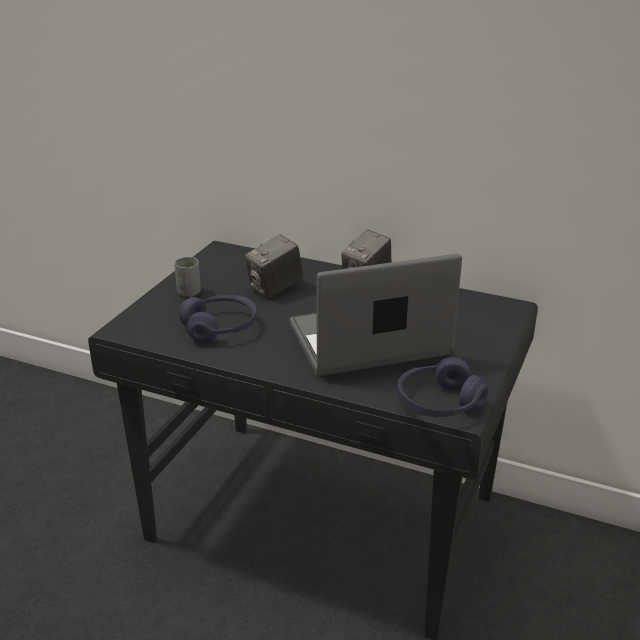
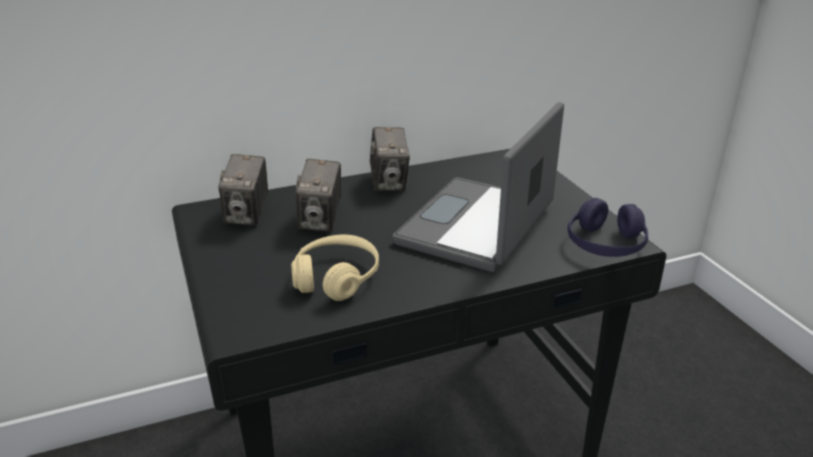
camera: 45 degrees left, 0 degrees up
grey cup [174,257,201,297] -> none
purple headphones [179,295,257,343] -> beige headphones [291,234,379,301]
none -> camera [219,154,268,226]

